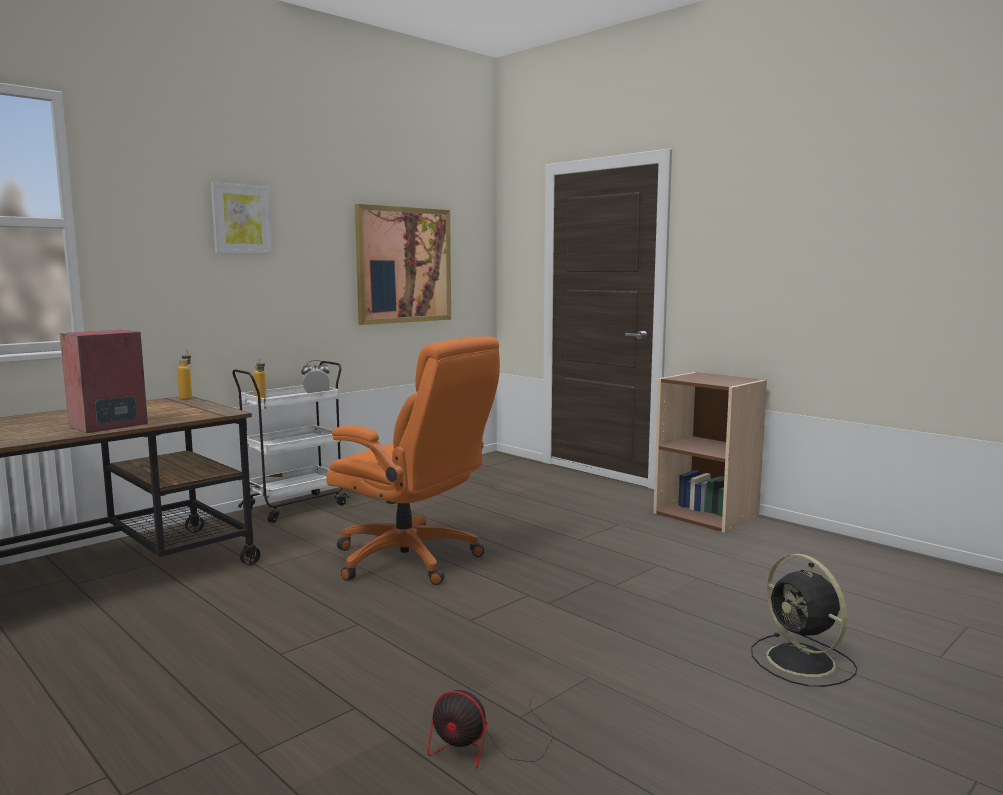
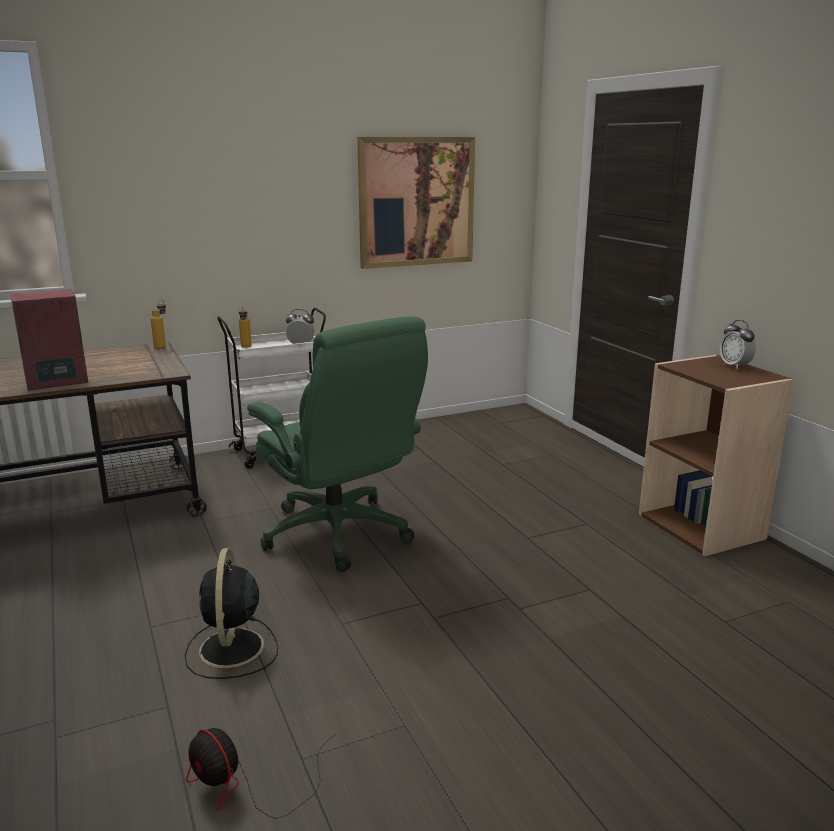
camera: 20 degrees right, 10 degrees up
picture [211,182,272,254] -> none
orange office chair [327,337,500,585] -> green office chair [247,316,428,572]
black fan [751,554,857,687] -> black fan moved to [185,548,278,679]
none -> alarm clock [720,320,756,369]

